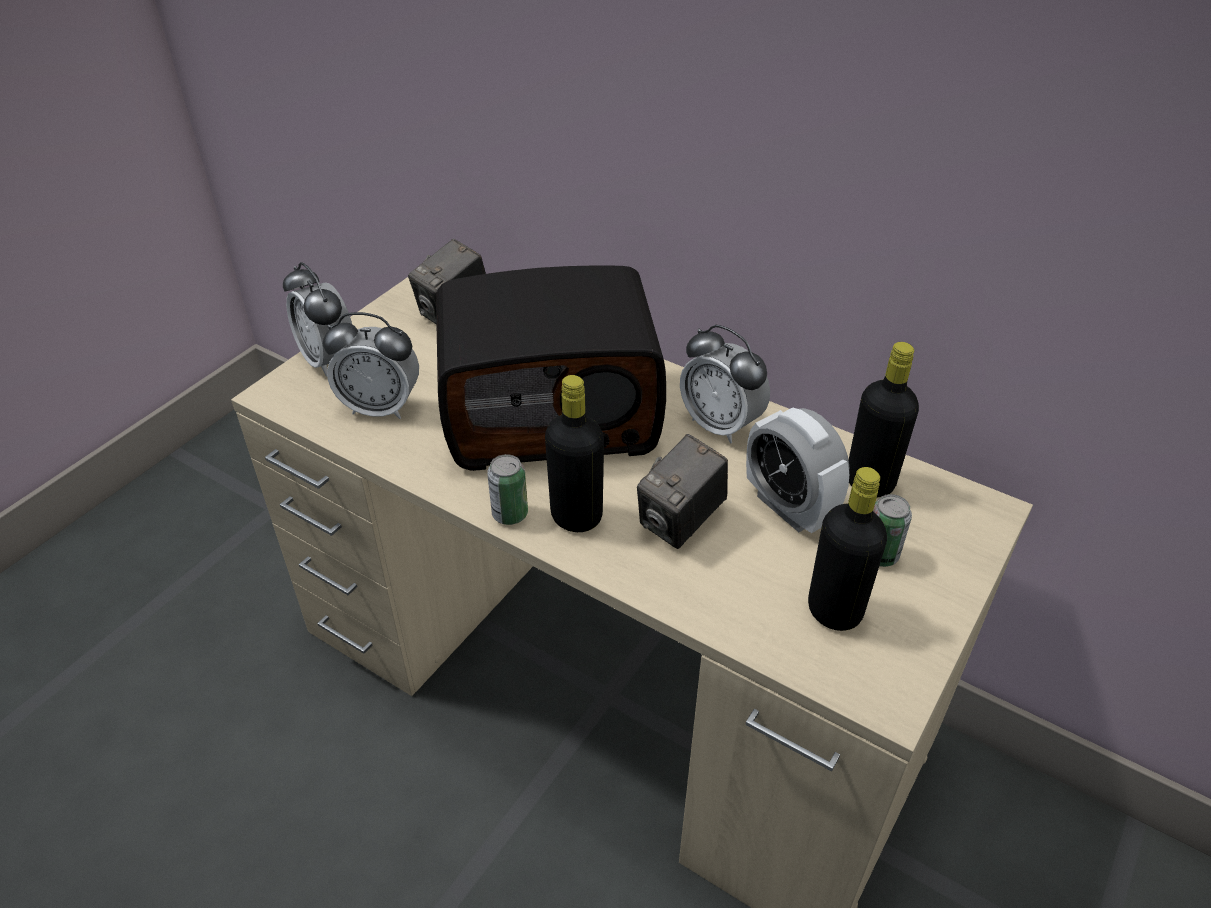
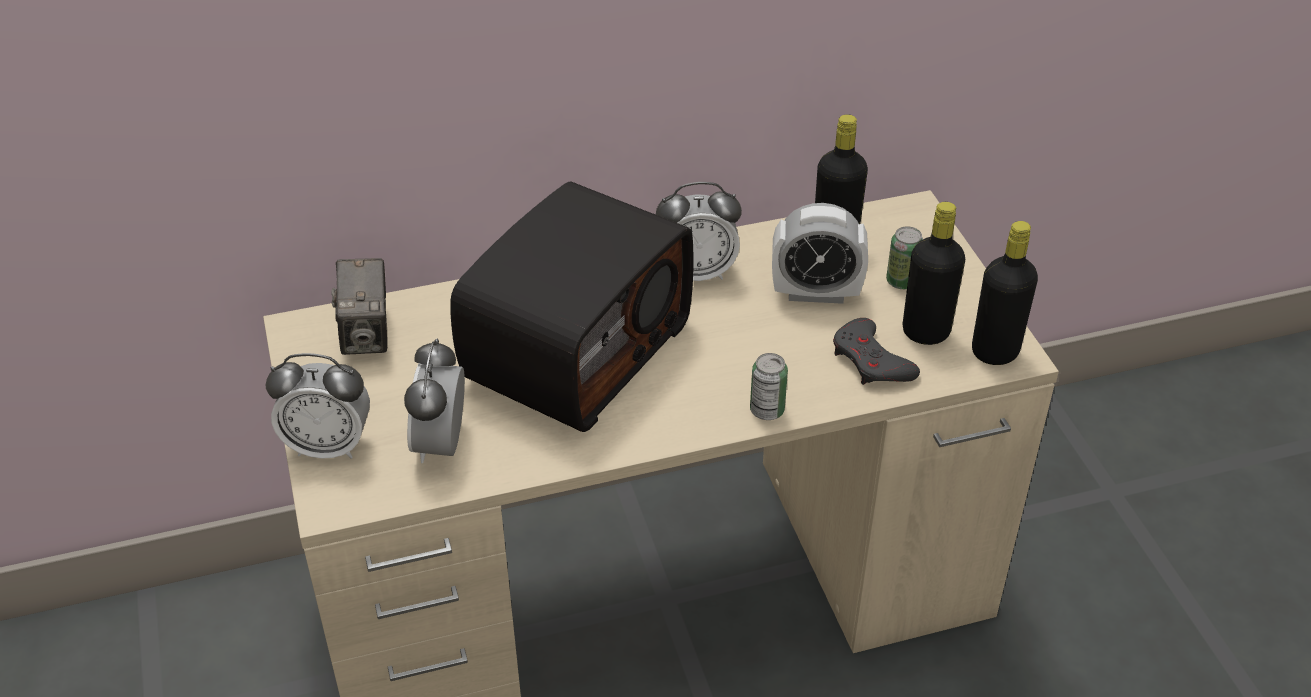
camera: 50 degrees left, 0 degrees up
alarm clock [323,312,419,419] -> alarm clock turned 135 degrees clockwise [404,338,465,463]
can [487,454,528,525] -> can moved to [750,353,788,420]
black bottle [545,375,604,532] -> black bottle moved to [972,221,1038,365]
camera [637,434,728,549] -> none
none -> grey game controller [833,318,920,385]

